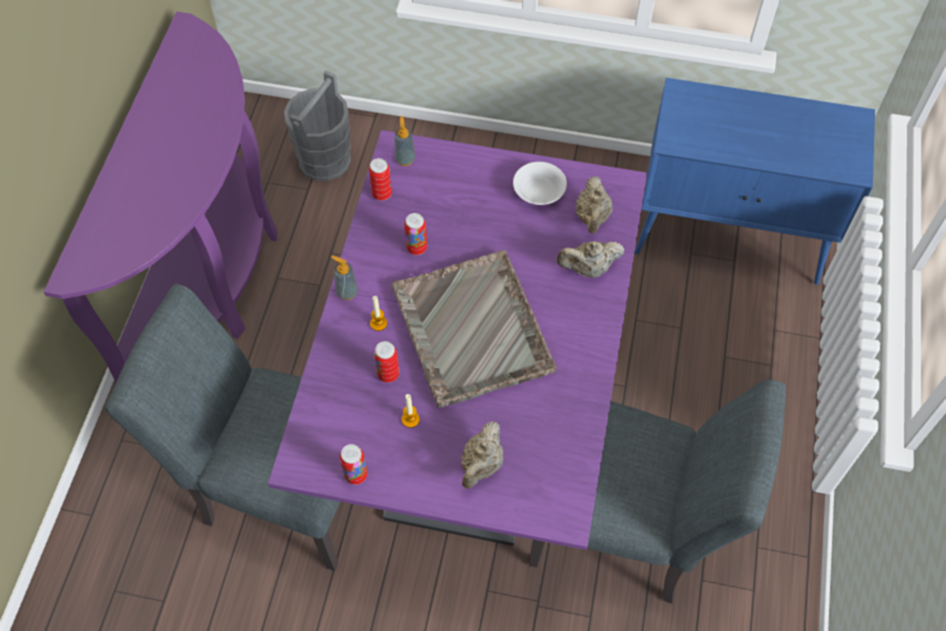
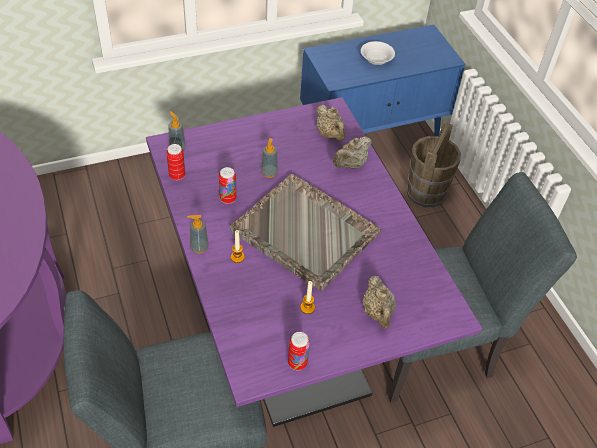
camera: 35 degrees left, 10 degrees down
grey bucket [284,71,351,181] -> none
can [374,341,399,383] -> none
white bowl [513,162,567,205] -> white bowl moved to [361,41,395,65]
none -> soap dispenser [261,138,278,178]
none -> brown bucket [407,122,461,207]

